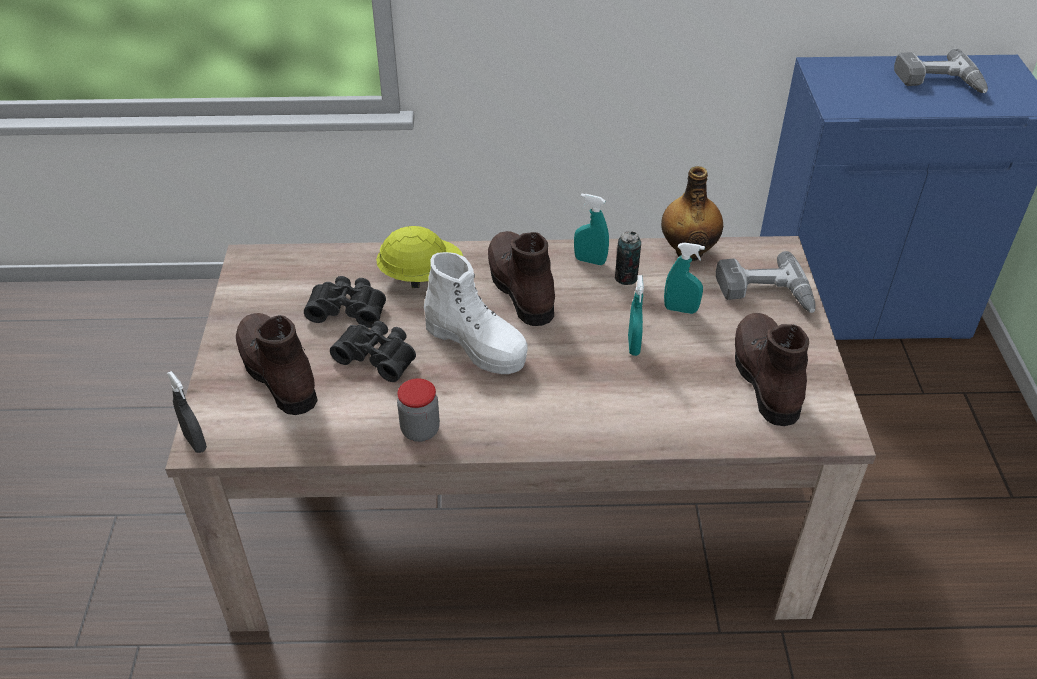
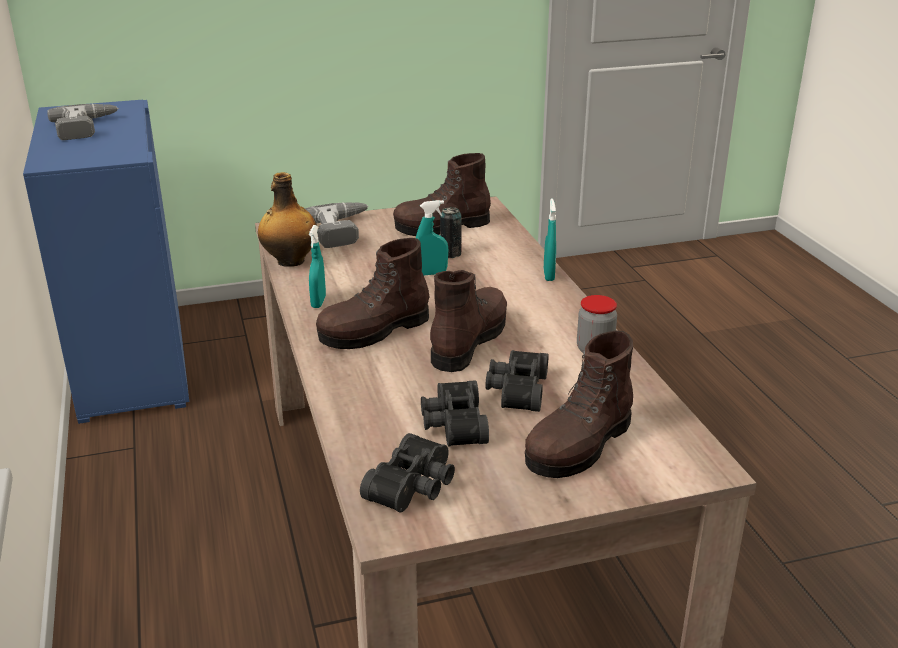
camera: 105 degrees left, 15 degrees down
grey spray bottle [167,371,207,453] -> none
yellow hard hat [376,226,463,288] -> none
white boot [424,252,528,374] -> brown boot [430,270,507,372]
can [615,232,641,285] -> can moved to [440,207,462,258]
turquoise spray bottle [664,242,705,314] -> turquoise spray bottle moved to [544,198,556,281]
none -> black binoculars [360,433,455,513]

